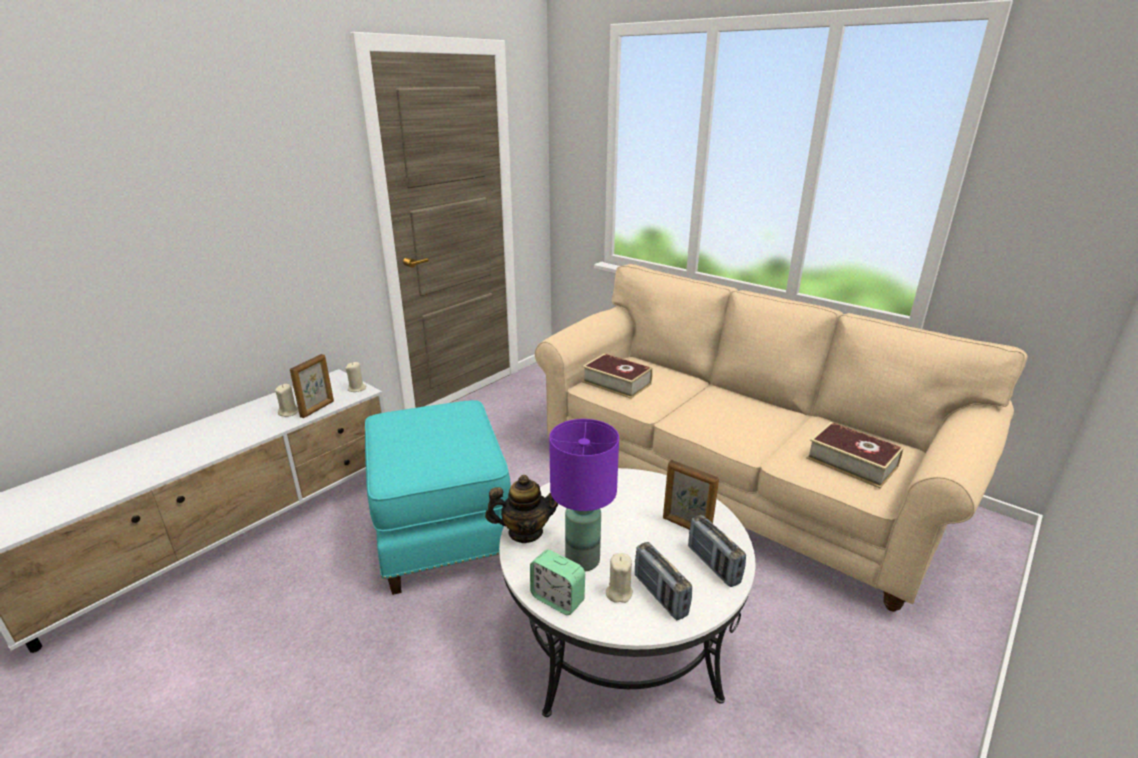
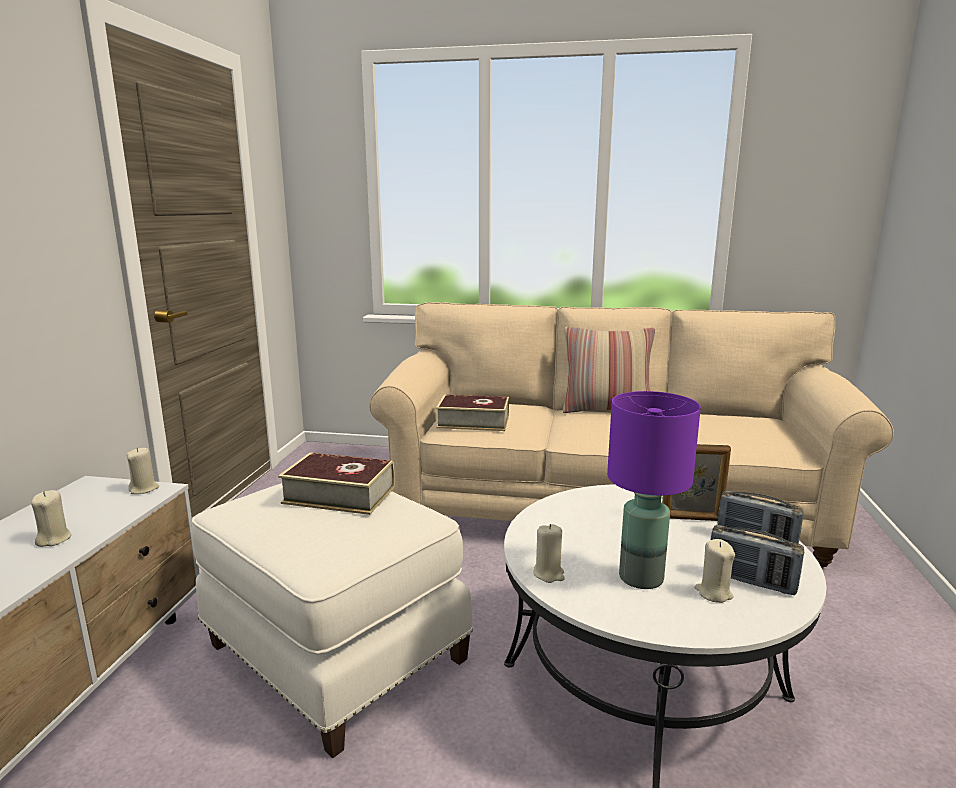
camera: 30 degrees left, 10 degrees down
picture frame [290,354,334,418] -> none
turquoise ottoman [365,400,511,595] -> white ottoman [191,483,473,758]
teapot [485,475,558,543] -> beige candle [533,524,565,583]
alarm clock [530,550,585,615] -> none
book [806,422,904,489] -> book moved to [278,452,395,515]
none -> pillow [562,327,655,413]

